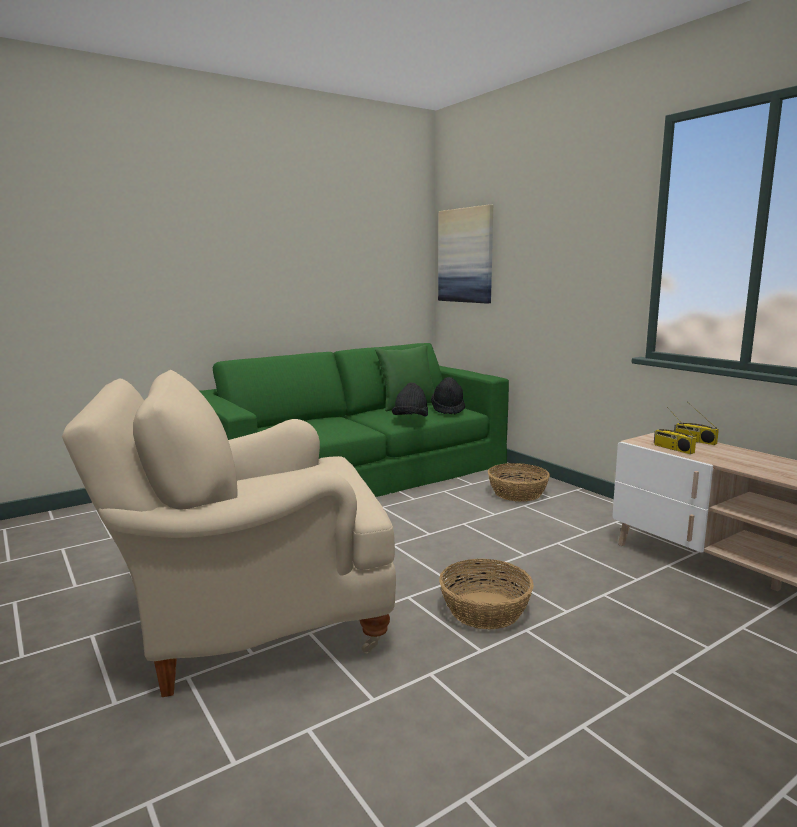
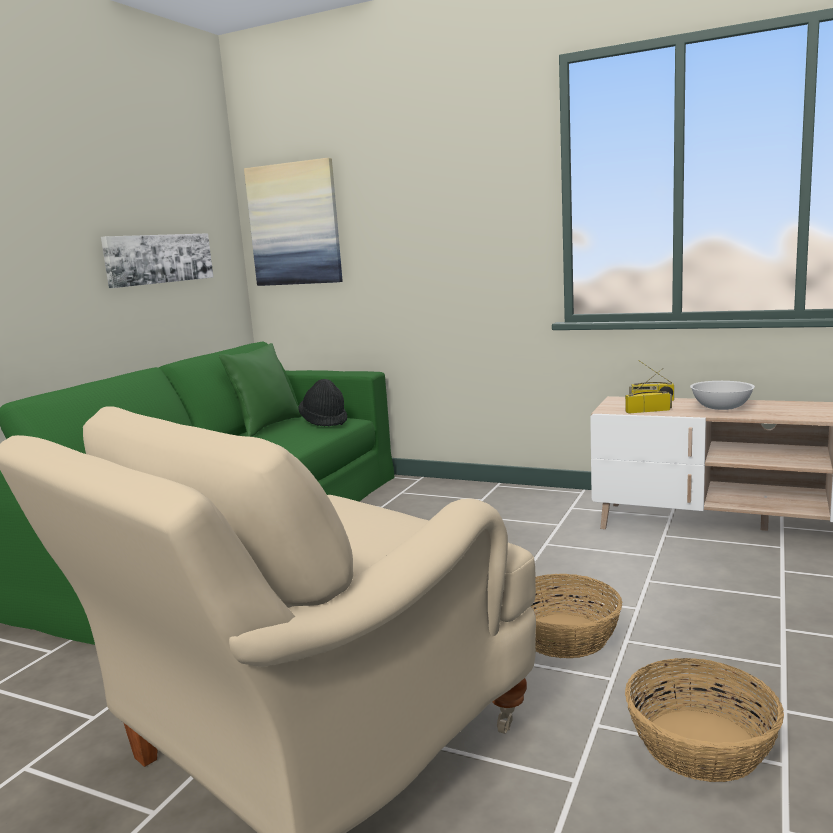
camera: 30 degrees left, 0 degrees up
black hat [392,382,428,417] -> none
basket [488,463,550,502] -> basket moved to [625,658,784,782]
radio [654,407,696,454] -> radio turned 150 degrees clockwise [625,368,672,414]
none -> picture [101,233,213,288]
none -> white bowl [690,381,755,410]

